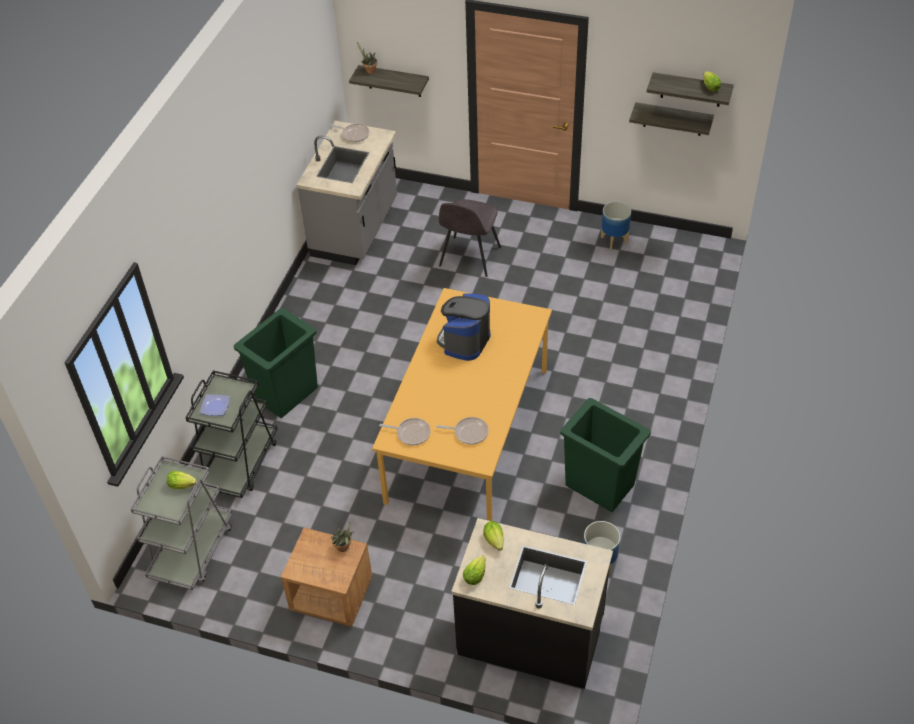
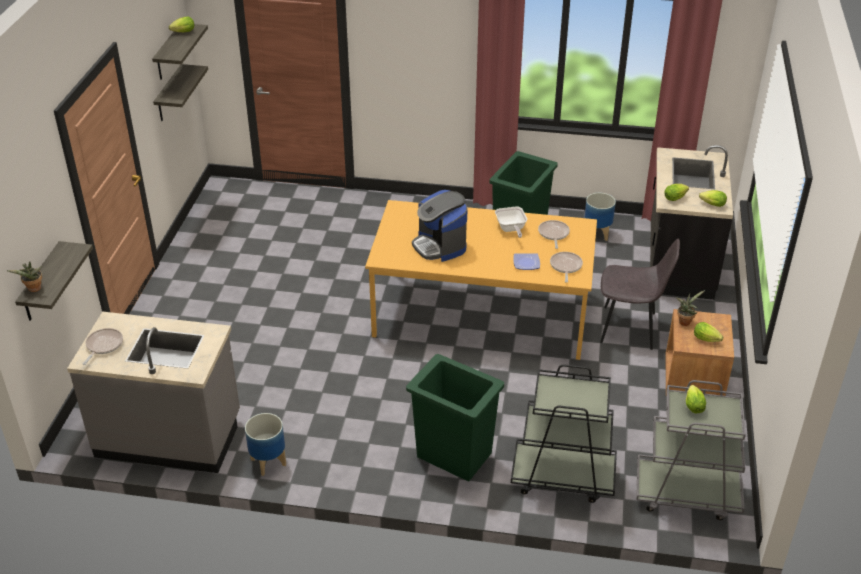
camera: 100 degrees left, 10 degrees down
plate [200,394,230,416] -> plate moved to [513,253,540,270]
coffee machine [437,293,490,361] -> coffee machine turned 45 degrees clockwise [412,190,467,262]
grey chair [439,199,501,277] -> grey chair moved to [600,238,680,350]
planter [601,201,631,249] -> planter moved to [245,413,286,476]
none -> frying pan [495,207,527,238]
none -> lettuce [694,322,723,342]

